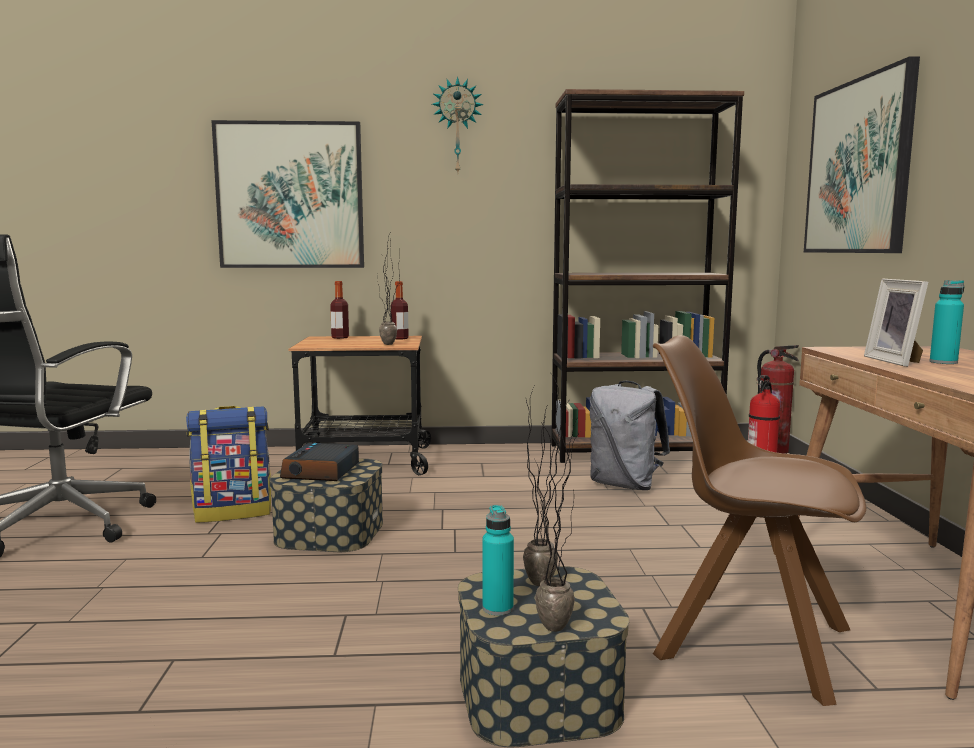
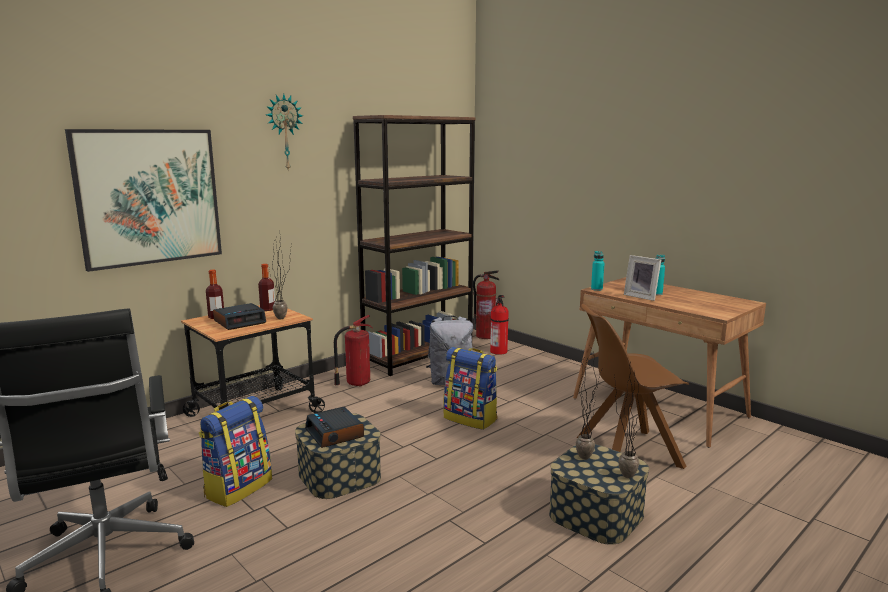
camera: 40 degrees left, 5 degrees up
turquoise bottle [483,505,514,616] -> turquoise bottle moved to [591,251,605,291]
picture [804,56,920,253] -> none
none -> alarm clock [213,303,266,330]
none -> fire extinguisher [334,315,373,387]
none -> backpack [443,347,497,430]

